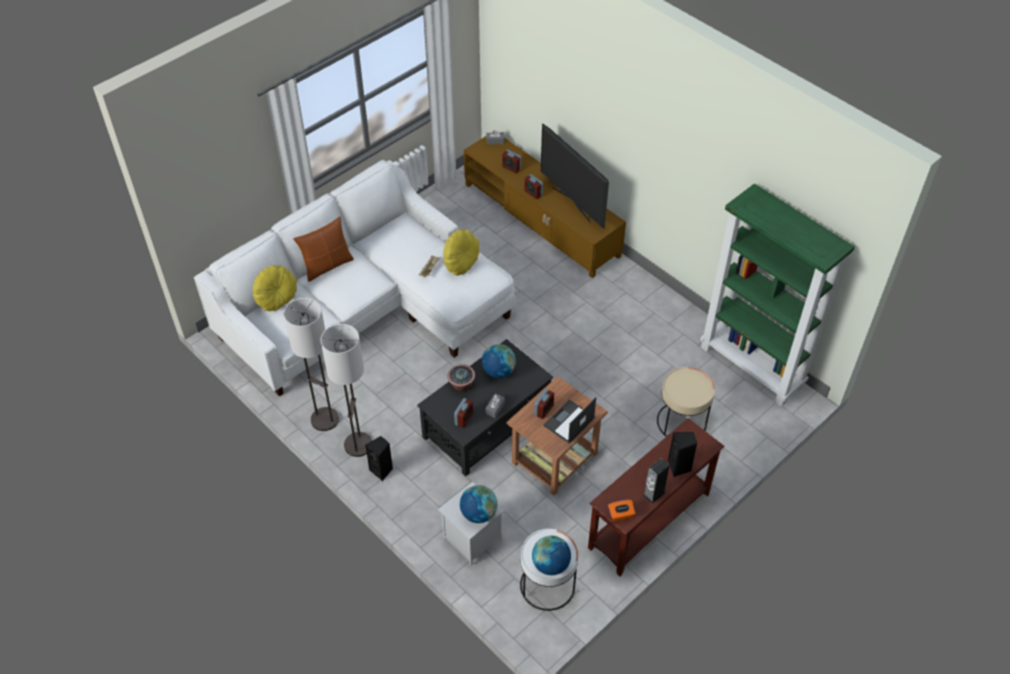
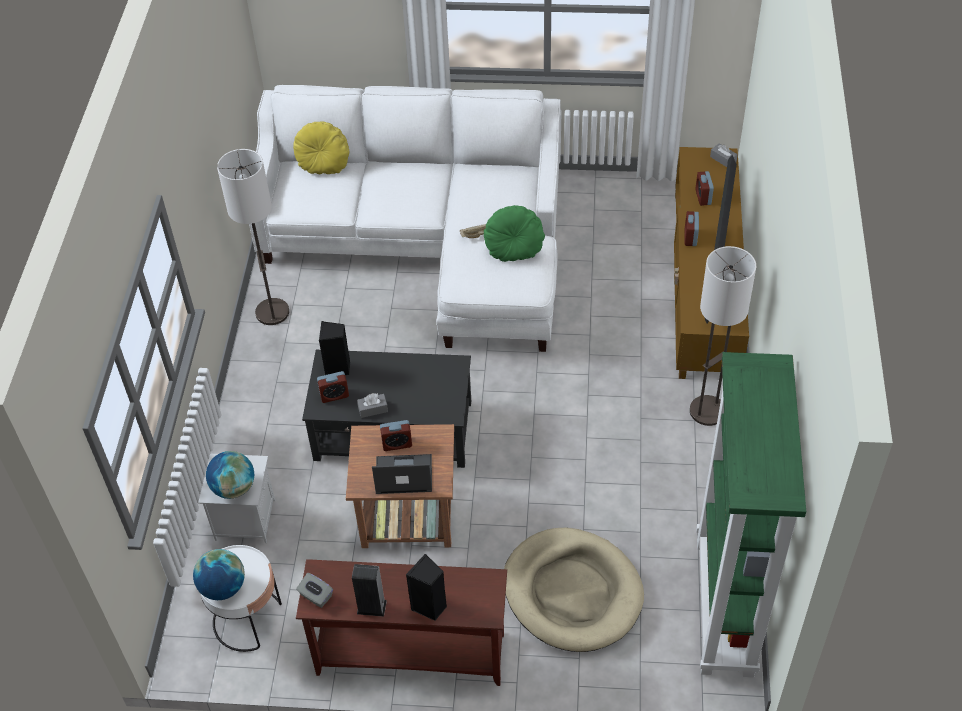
camera: 50 degrees right, 0 degrees up
brown pillow [293,216,354,282] -> none
floor lamp [321,324,372,457] -> floor lamp moved to [690,246,756,426]
black speaker [366,436,393,481] -> black speaker moved to [319,321,350,375]
yellow pillow [443,229,479,276] -> green pillow [484,205,545,262]
potted plant [447,364,475,391] -> none
globe [482,344,516,378] -> none
orange tissue box [608,500,635,521] -> grey tissue box [296,573,333,608]
beige side table [657,367,715,437] -> beige dog bed [504,528,644,652]

